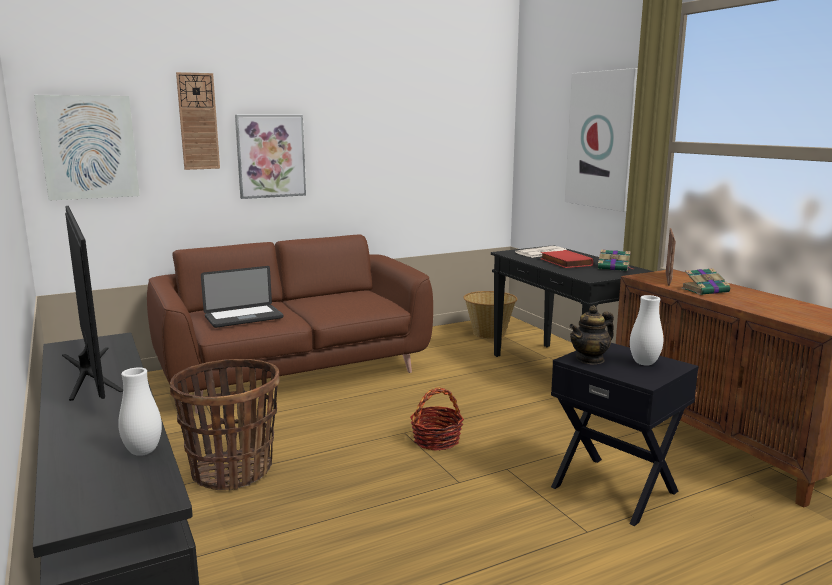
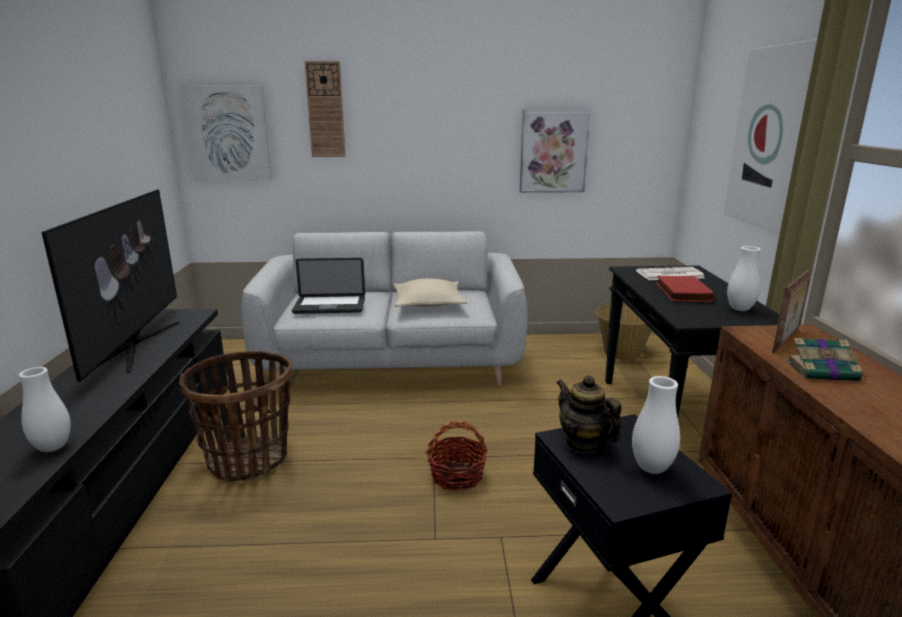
camera: 25 degrees right, 5 degrees up
brown sofa [147,234,433,413] -> grey sofa [241,231,527,390]
picture [235,115,306,199] -> picture moved to [520,110,591,193]
teapot [569,305,614,365] -> teapot turned 60 degrees clockwise [556,375,621,453]
book [598,249,634,271] -> white vase [727,246,761,311]
none -> beige pillow [393,278,467,307]

